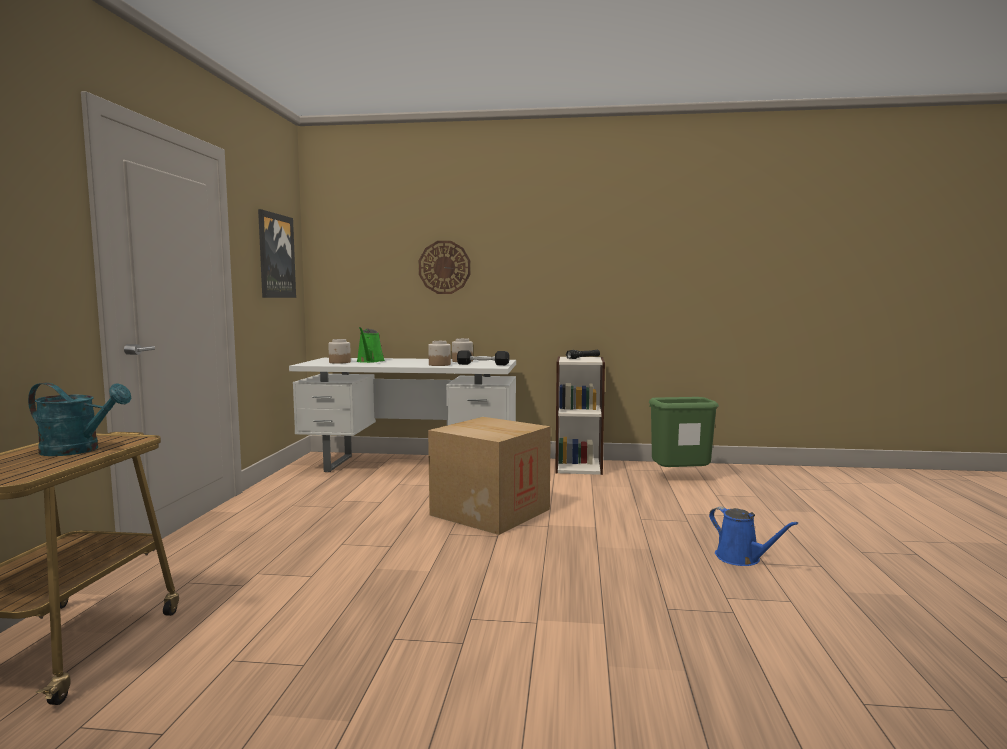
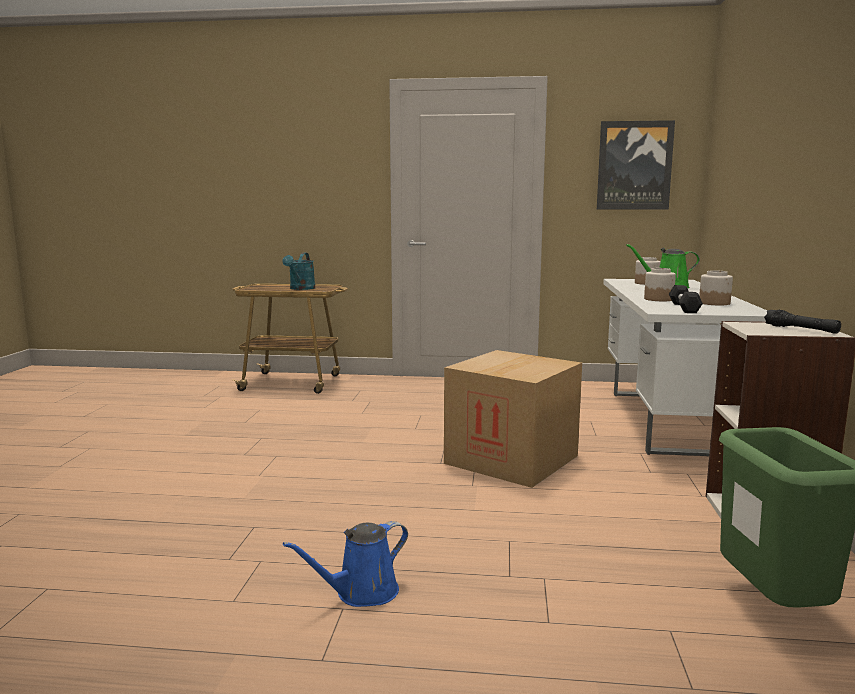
camera: 90 degrees right, 5 degrees up
wall clock [419,241,470,294] -> none

